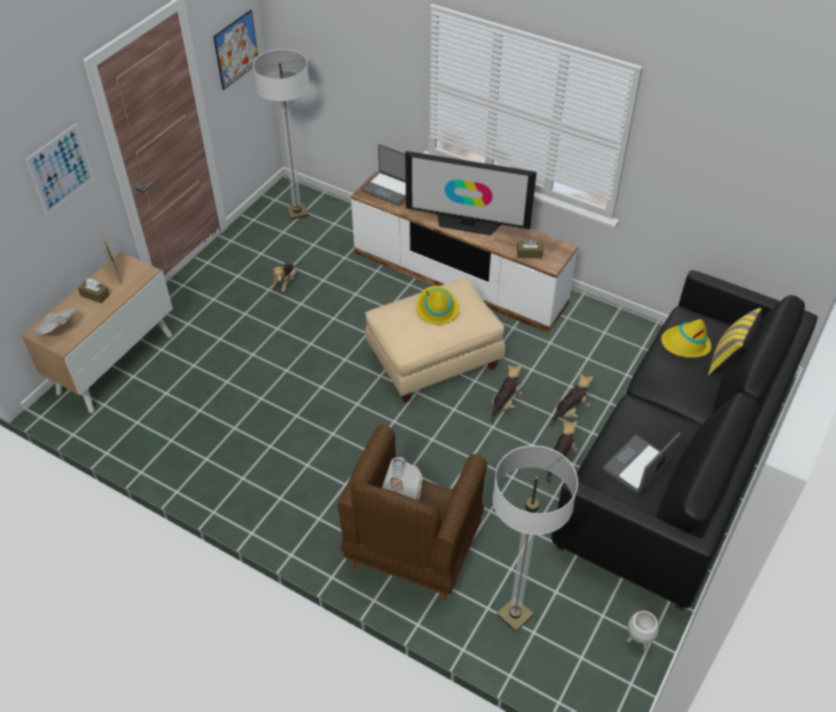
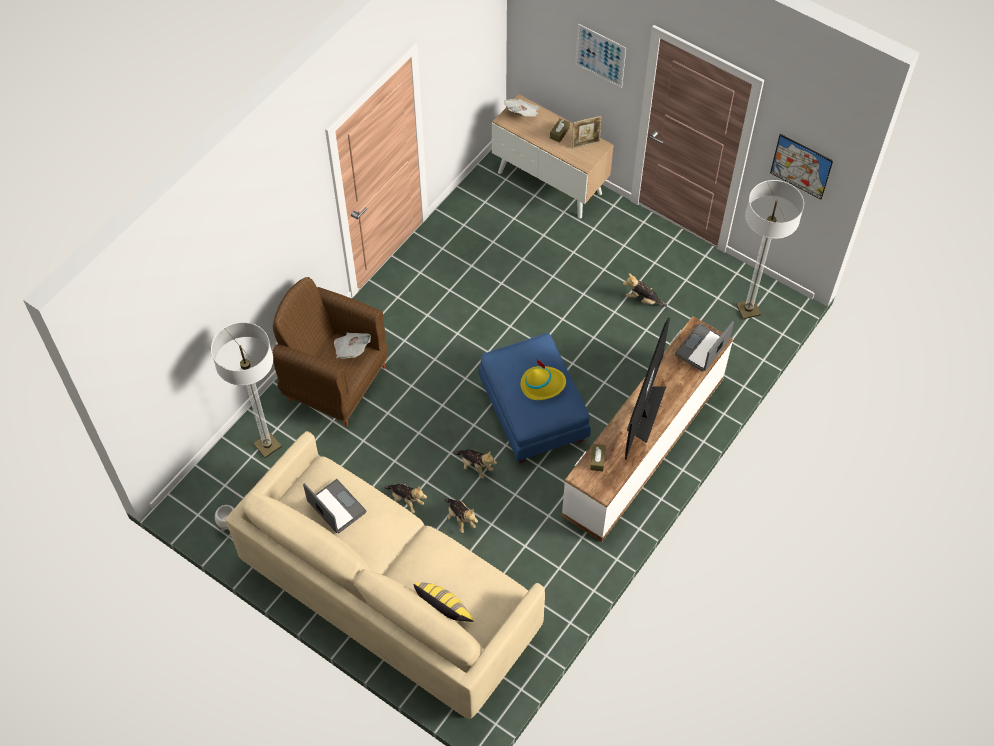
camera: 95 degrees right, 10 degrees up
beige ottoman [365,278,505,403] -> blue ottoman [478,333,591,464]
black sofa [551,270,818,610] -> beige sofa [226,431,545,719]
yellow hat [661,319,711,358] -> none

